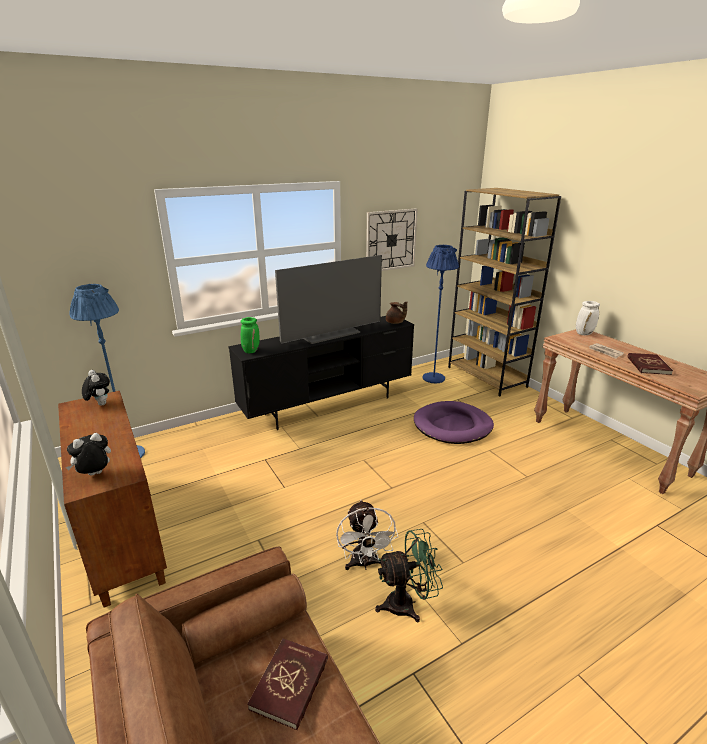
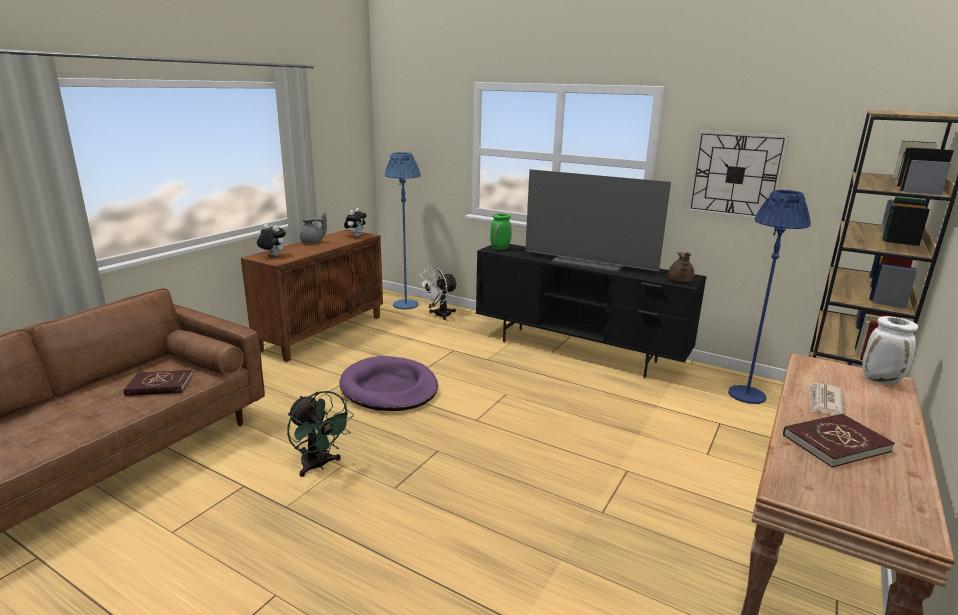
camera: 60 degrees right, 5 degrees down
white fan [336,500,398,570] -> white fan moved to [418,266,458,320]
purple dog bed [414,401,494,444] -> purple dog bed moved to [339,356,438,411]
none -> grey teapot [300,213,327,243]

